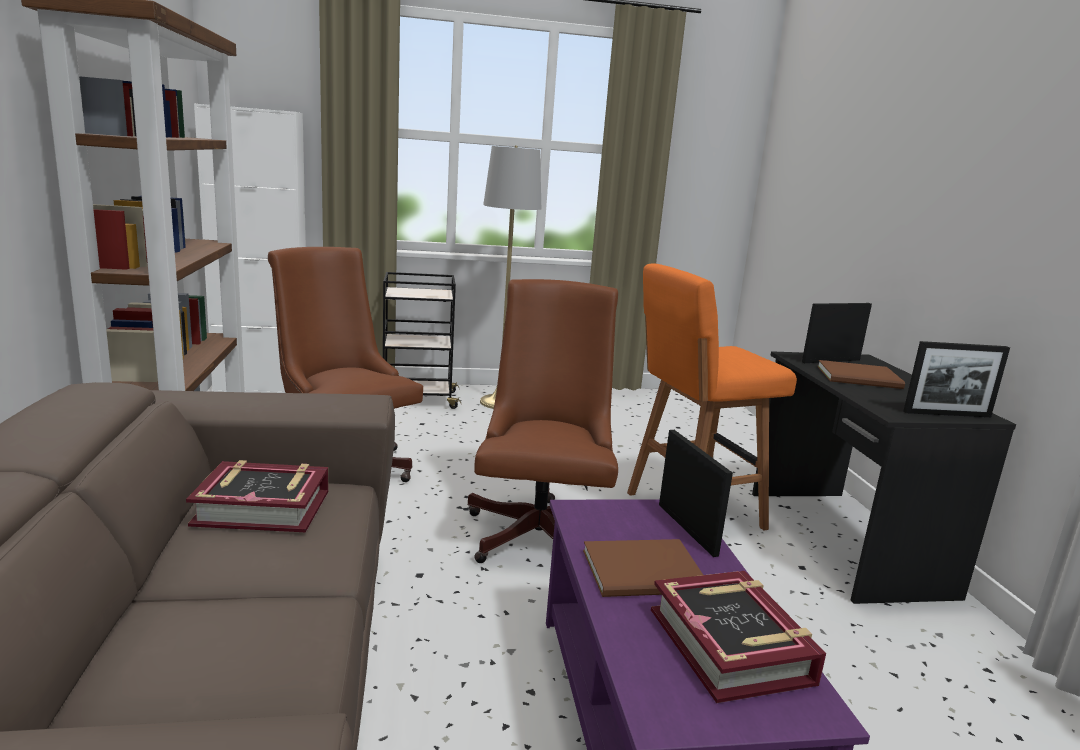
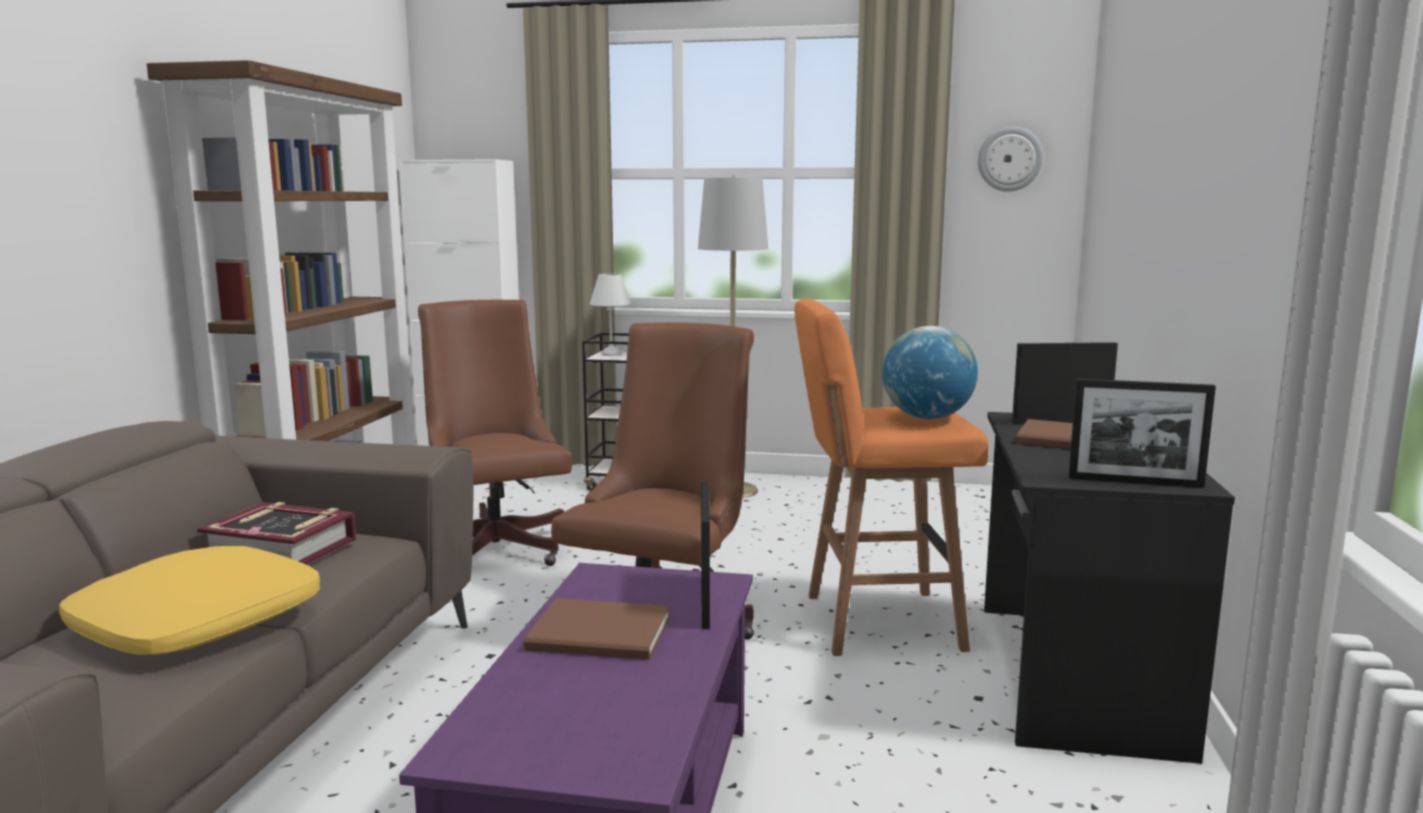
camera: 20 degrees right, 5 degrees down
book [651,571,826,703] -> none
none -> yellow pillow [59,546,320,655]
none -> white table lamp [590,274,631,356]
none -> globe [882,326,978,419]
none -> wall clock [978,127,1043,191]

